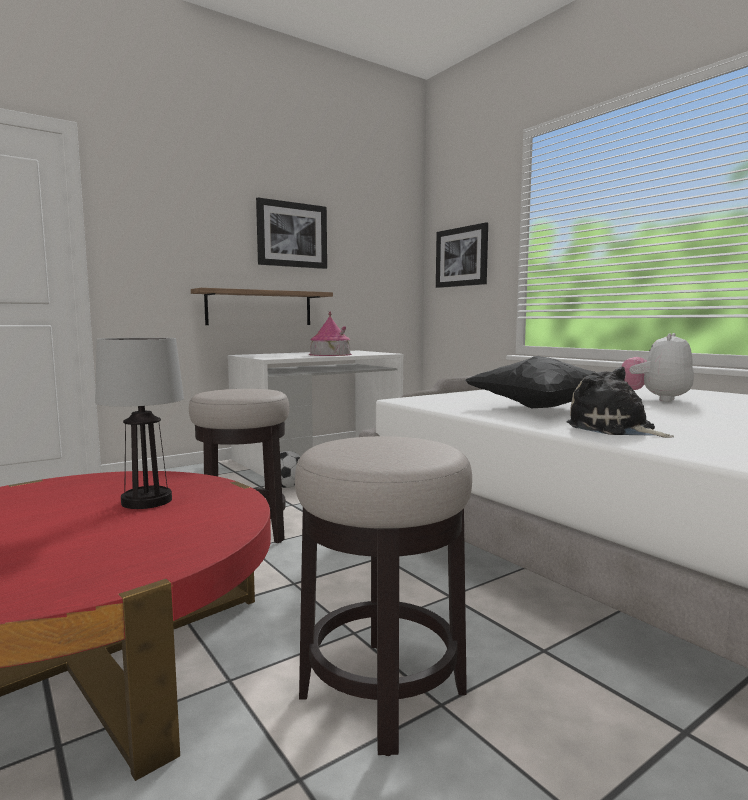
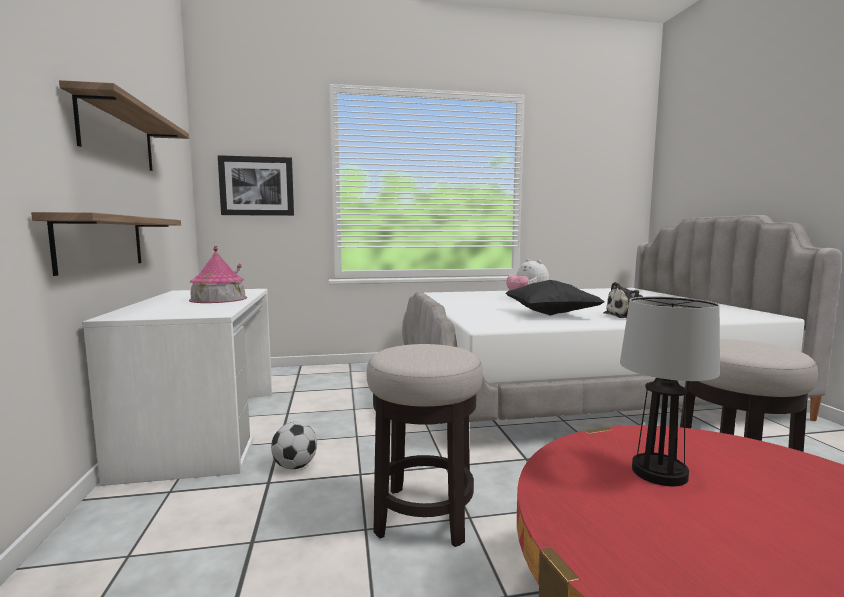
camera: 65 degrees left, 0 degrees up
picture [256,197,327,269] -> shelf [59,80,189,171]

